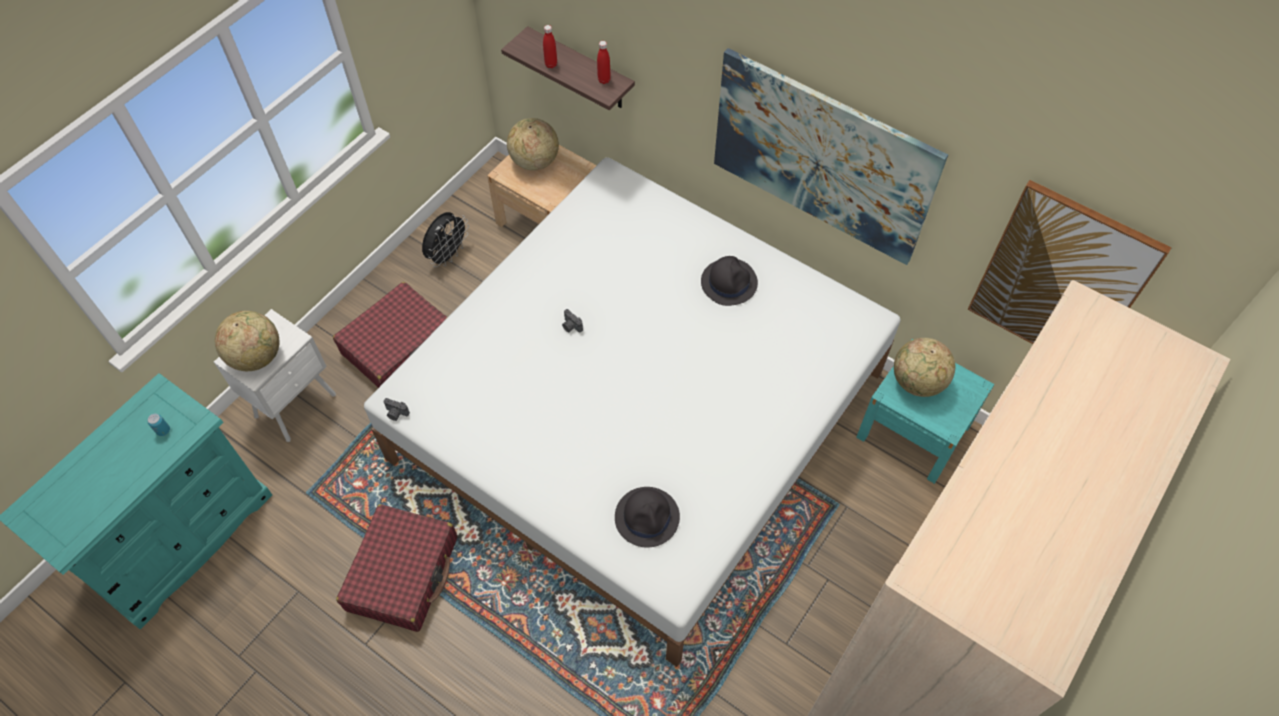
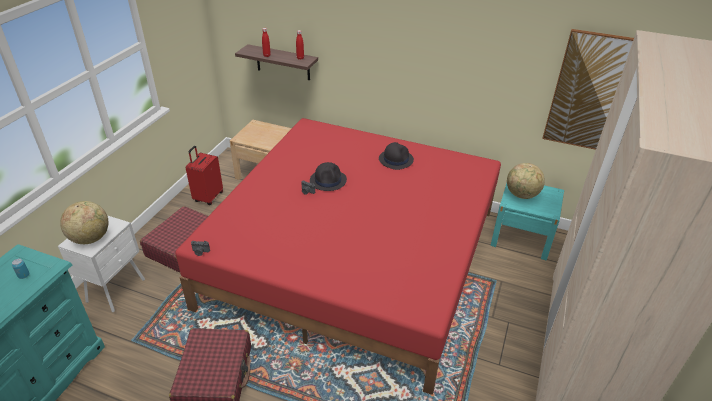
camera: 15 degrees left, 20 degrees down
white bed [364,157,901,667] -> red bed [175,118,501,395]
black fan [422,212,469,267] -> red suitcase [186,146,223,205]
globe [507,118,559,171] -> none
black hat [615,487,680,547] -> black hat moved to [310,162,347,191]
picture [714,48,948,265] -> none

